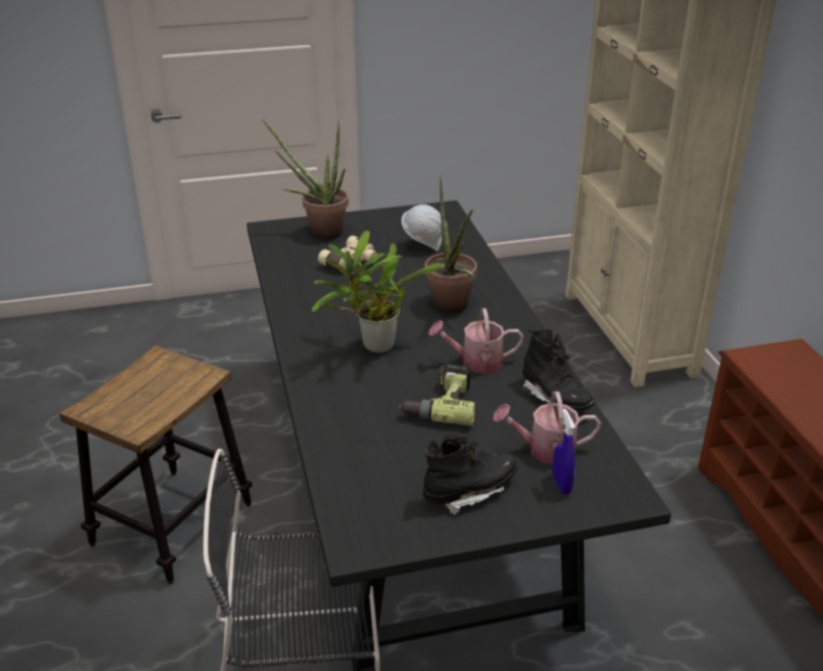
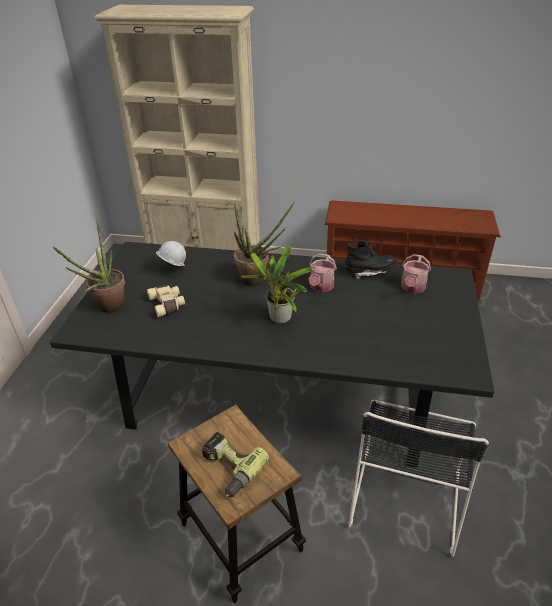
camera: 65 degrees left, 5 degrees up
power drill [399,363,475,426] -> power drill moved to [202,432,269,497]
black boot [423,435,518,515] -> none
blue spray bottle [552,409,575,495] -> none

